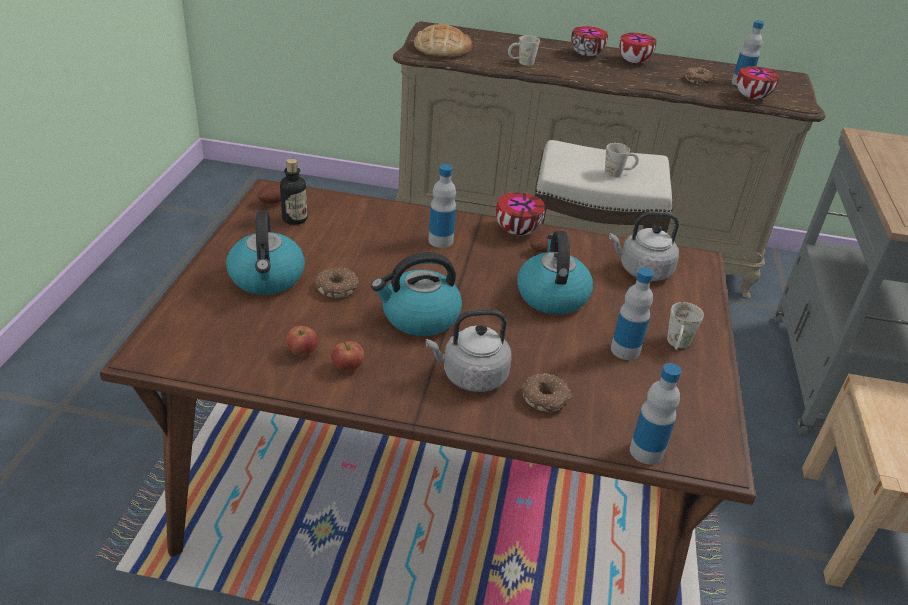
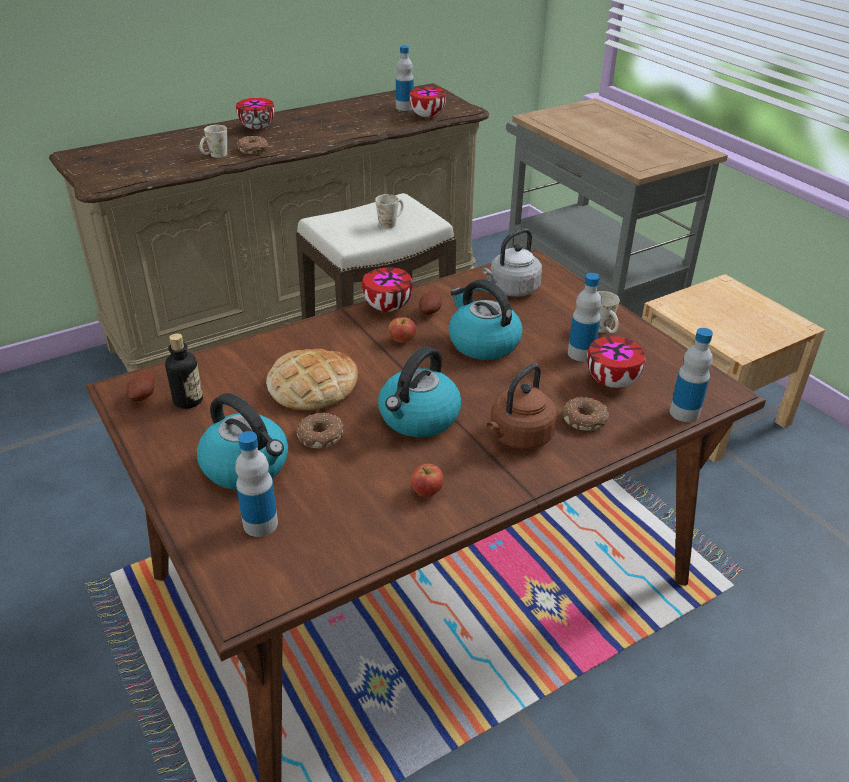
camera: 40 degrees left, 0 degrees up
apple [286,325,318,357] -> apple moved to [389,317,416,343]
bread [414,24,473,57] -> bread moved to [266,349,358,411]
grey kettle [426,309,511,392] -> brown kettle [487,363,557,449]
bottle [429,164,456,248] -> bottle moved to [235,431,278,537]
bowl [619,33,656,63] -> bowl moved to [587,336,645,388]
donut [685,67,714,85] -> donut moved to [237,136,268,154]

